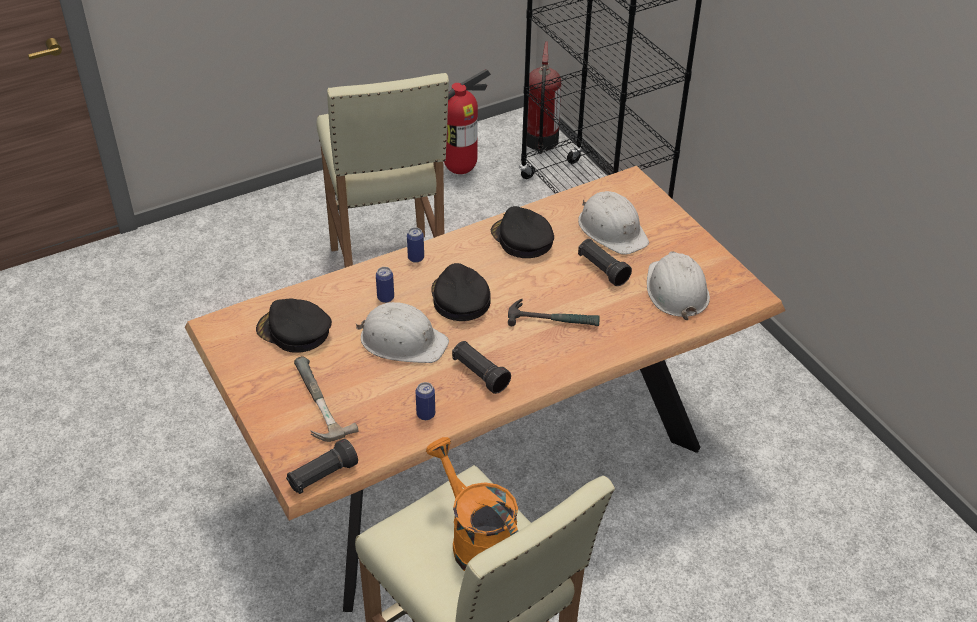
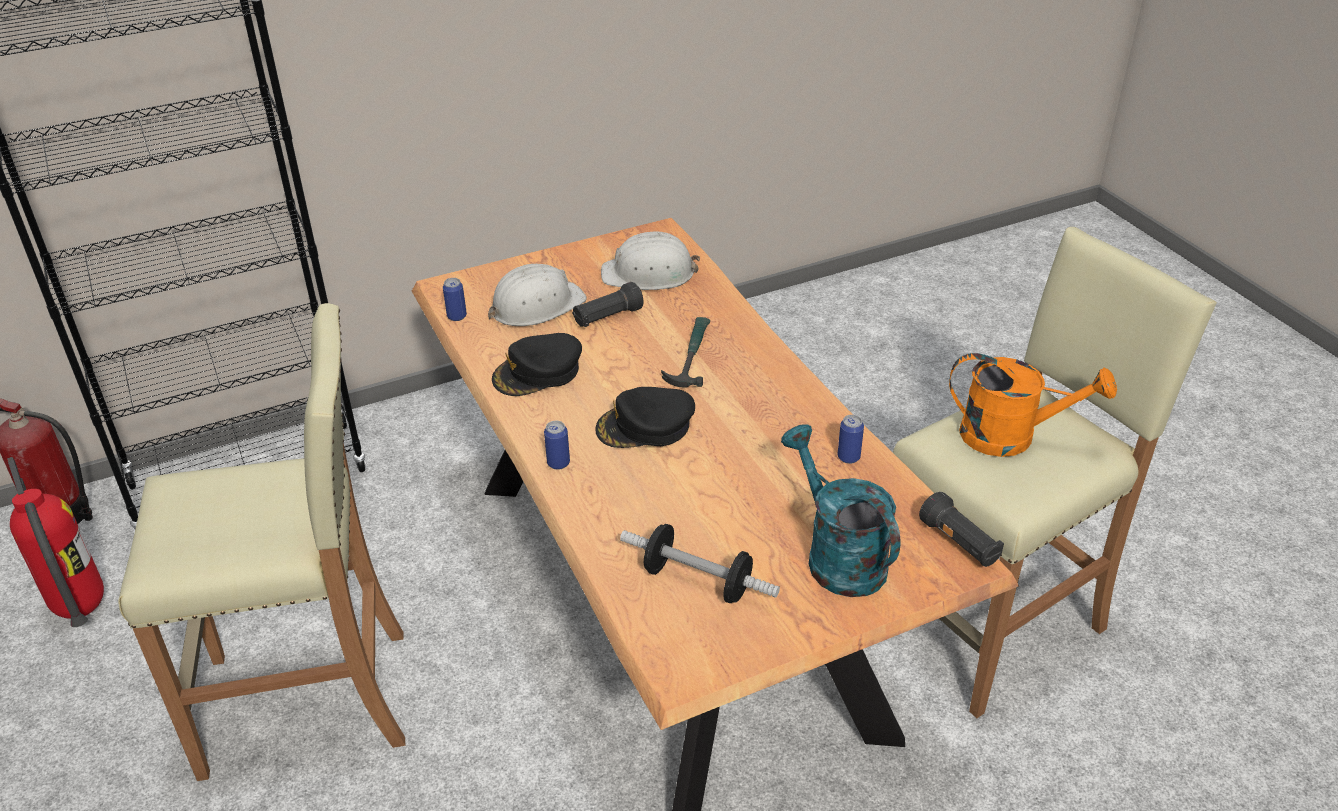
camera: 85 degrees left, 5 degrees down
black cap [256,299,332,353] -> dumbbell [620,524,780,603]
hammer [294,356,358,442] -> turquoise watering can [781,425,900,597]
white hard hat [356,302,449,363] -> none
can [376,267,394,303] -> can moved to [443,278,467,321]
orange watering can [426,437,518,571] -> orange watering can turned 135 degrees counterclockwise [949,353,1117,457]
black flashlight [452,341,511,394] -> none

